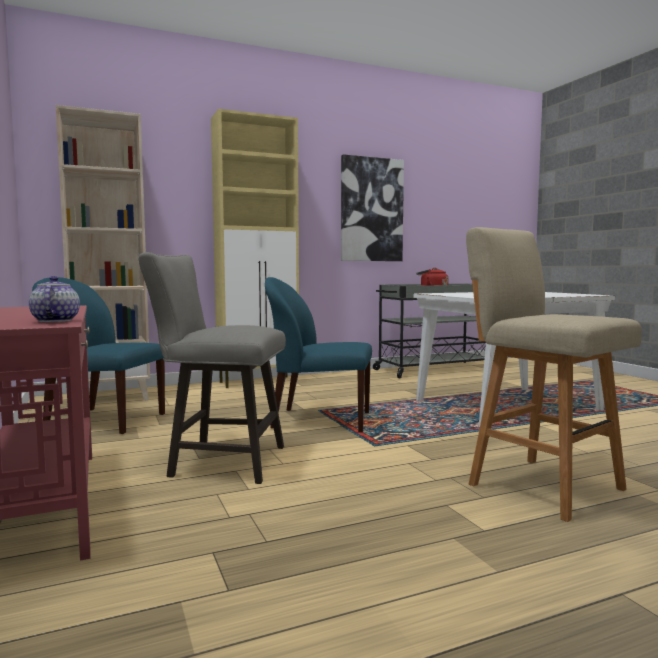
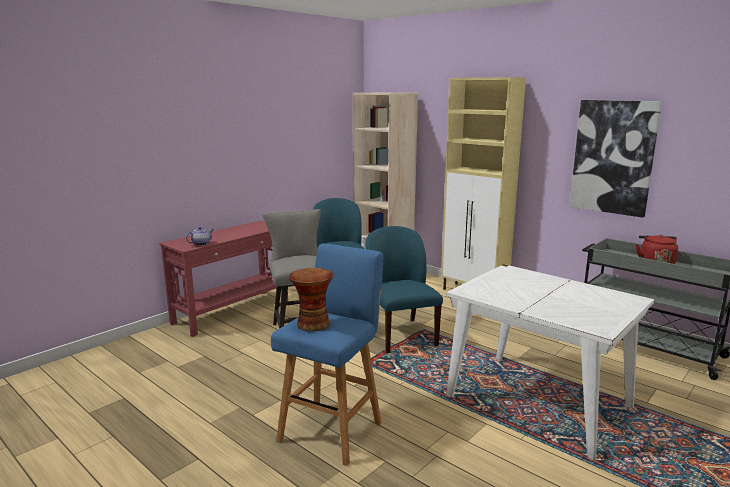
camera: 65 degrees right, 10 degrees up
beige stool [466,227,642,522] -> blue stool [271,243,383,466]
none -> vase [289,268,334,332]

